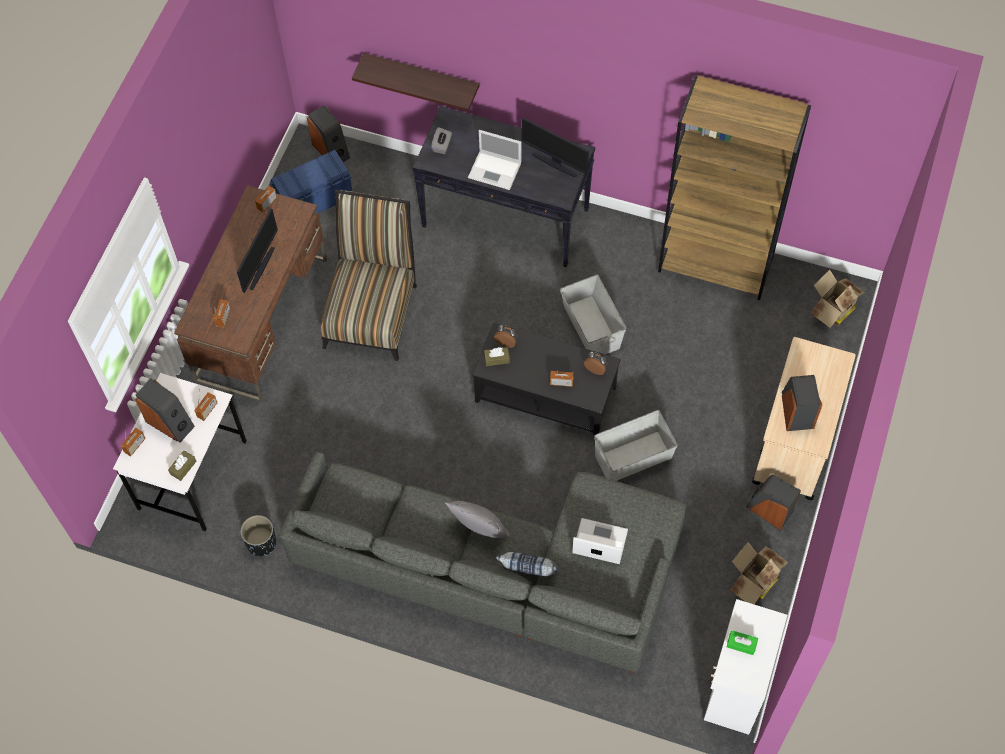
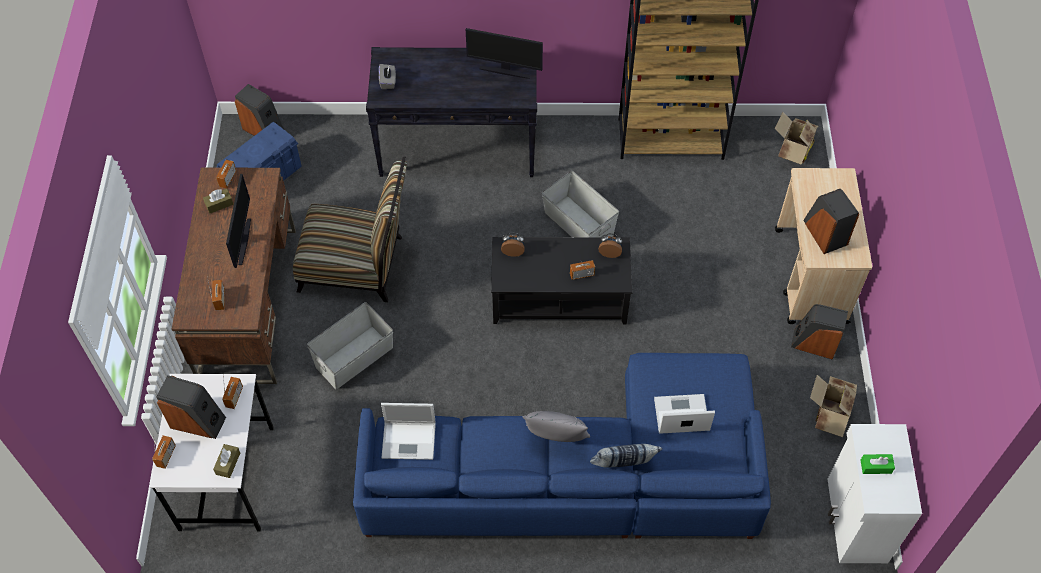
camera: 20 degrees left, 5 degrees down
black planter [241,515,276,556] -> none
grey sofa [280,451,687,673] -> blue sofa [353,353,771,539]
chair [321,190,417,361] -> chair turned 105 degrees clockwise [293,157,407,302]
shelf [352,53,480,111] -> none
laptop [468,130,522,190] -> laptop moved to [381,403,436,460]
brown tissue box [484,347,510,366] -> brown tissue box moved to [203,189,234,214]
grey storage box [594,410,678,481] -> grey storage box moved to [307,302,393,390]

